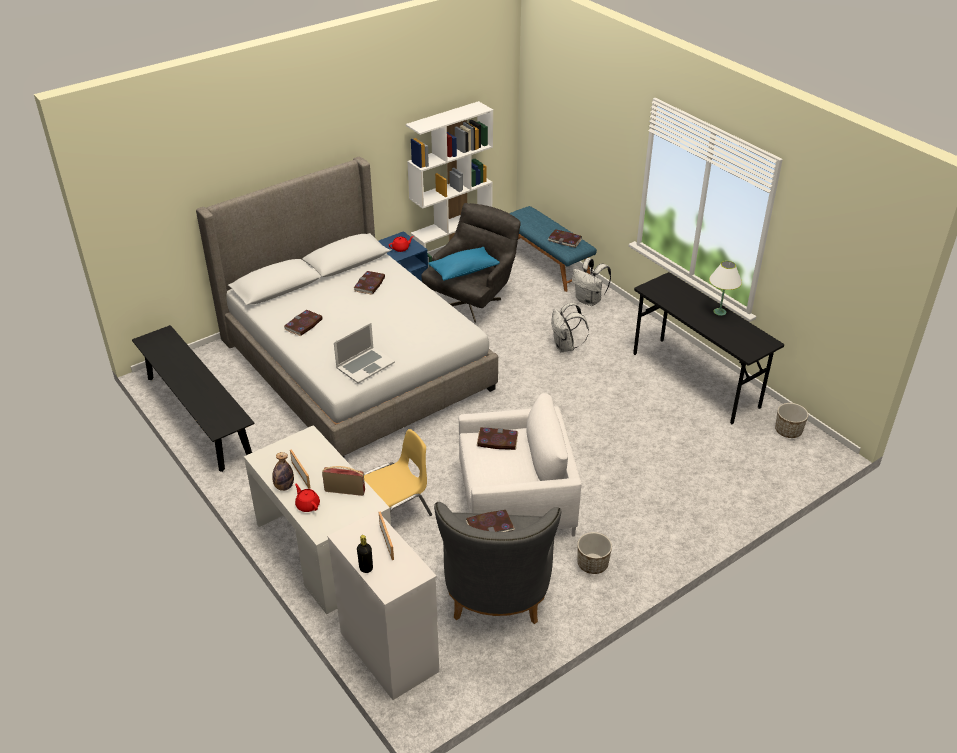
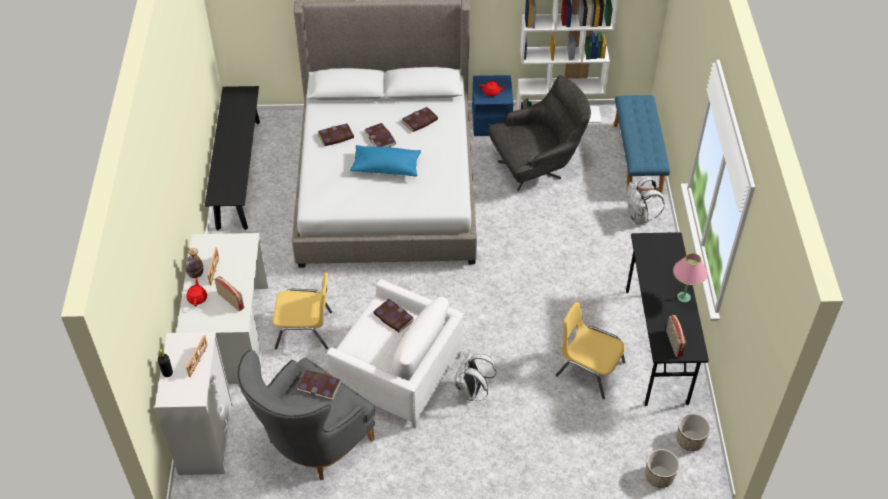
camera: 35 degrees right, 10 degrees up
laptop [334,323,395,384] -> none
blue pillow [428,247,500,281] -> blue pillow moved to [350,145,421,177]
book [548,229,582,248] -> book moved to [364,123,396,147]
white backpack [551,303,589,352] -> white backpack moved to [455,350,496,401]
planter [577,532,612,574] -> planter moved to [645,449,679,488]
white table lamp [709,261,742,316] -> pink table lamp [673,253,707,302]
none -> yellow chair [556,302,625,399]
none -> radio [666,315,686,357]

